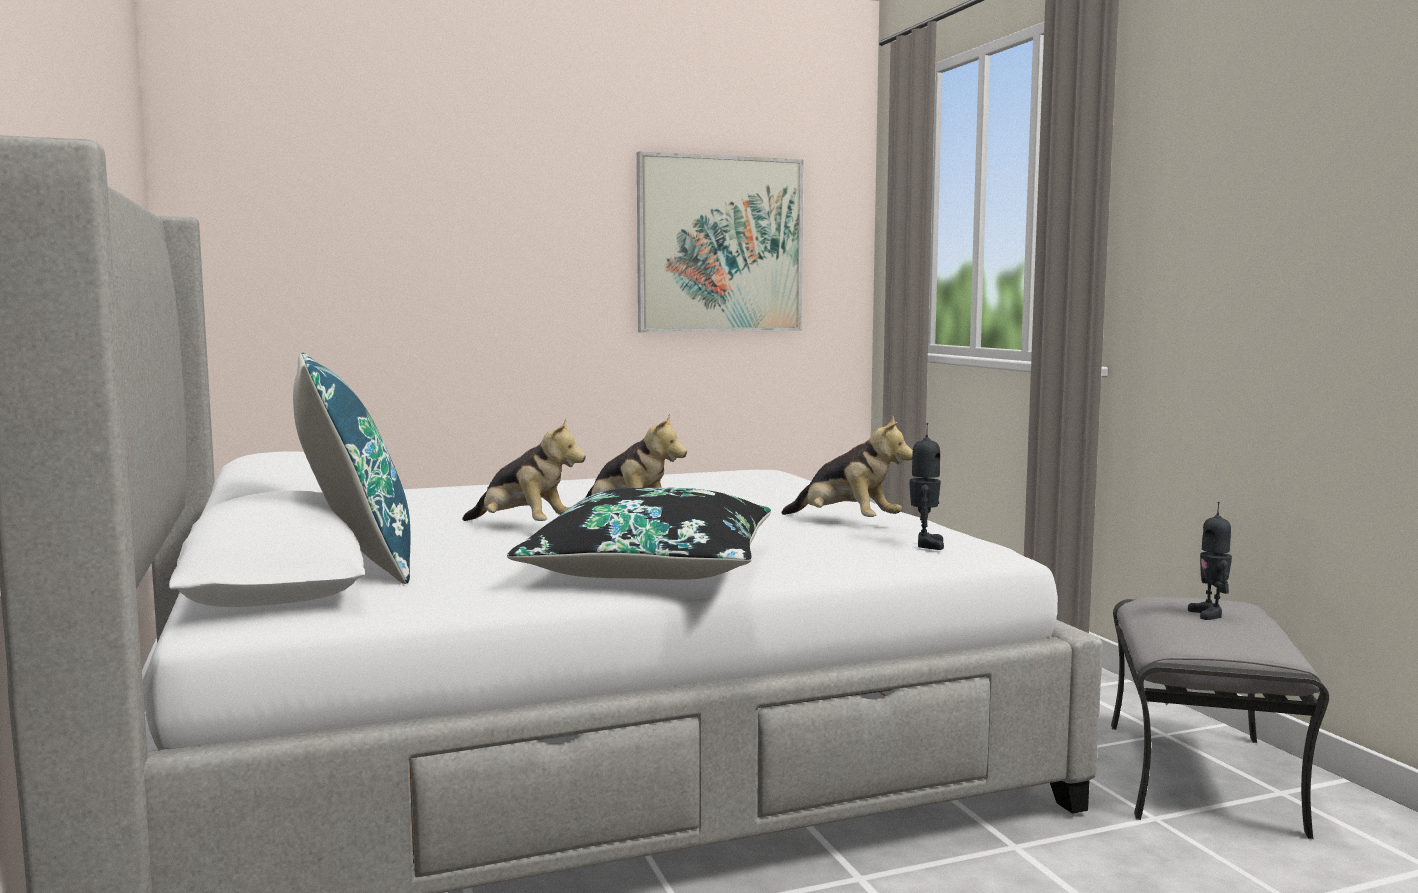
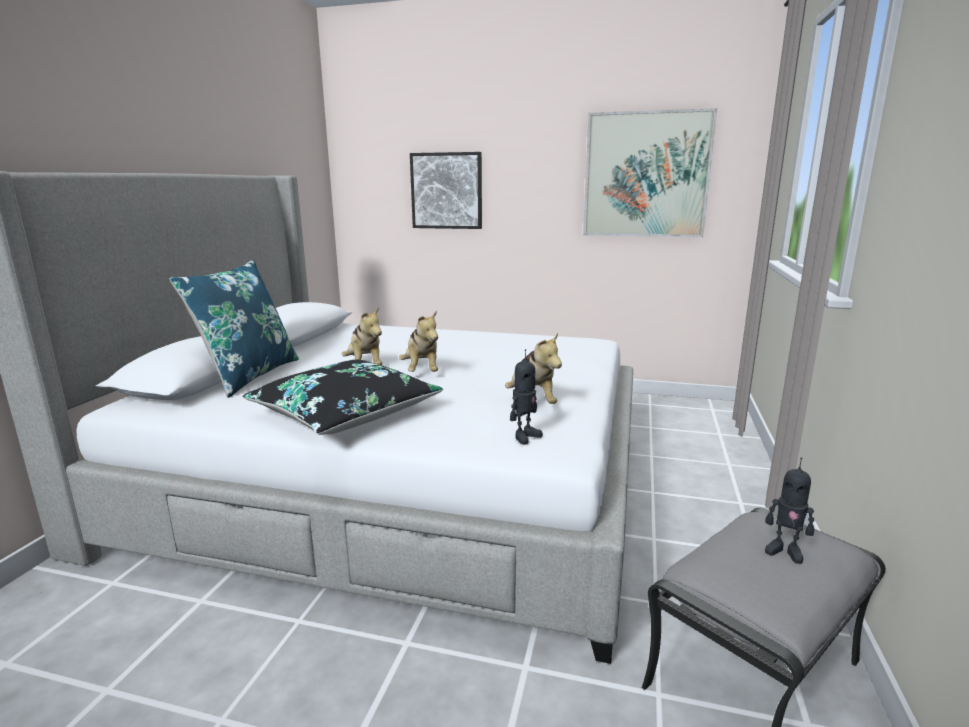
camera: 35 degrees right, 10 degrees up
toy robot [1188,502,1232,620] -> toy robot turned 90 degrees counterclockwise [765,457,814,564]
none -> picture [410,152,482,229]

